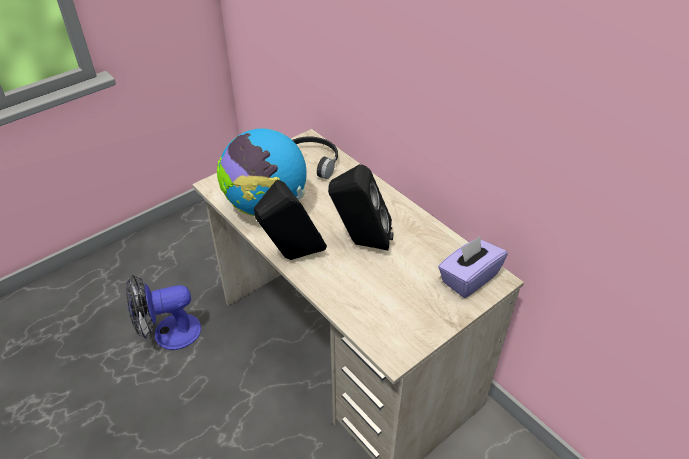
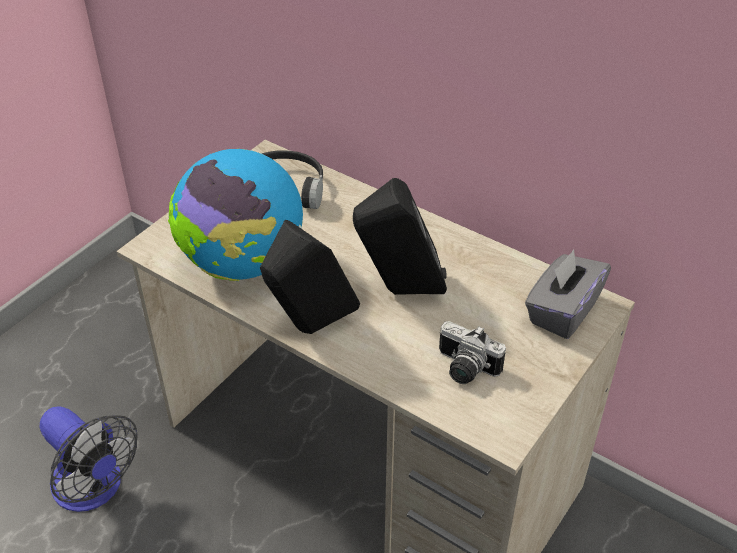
camera: 15 degrees left, 0 degrees up
fan [126,275,201,350] -> fan turned 105 degrees counterclockwise [39,407,138,512]
purple tissue box [438,236,508,298] -> grey tissue box [525,250,611,339]
none -> camera [439,321,506,384]

